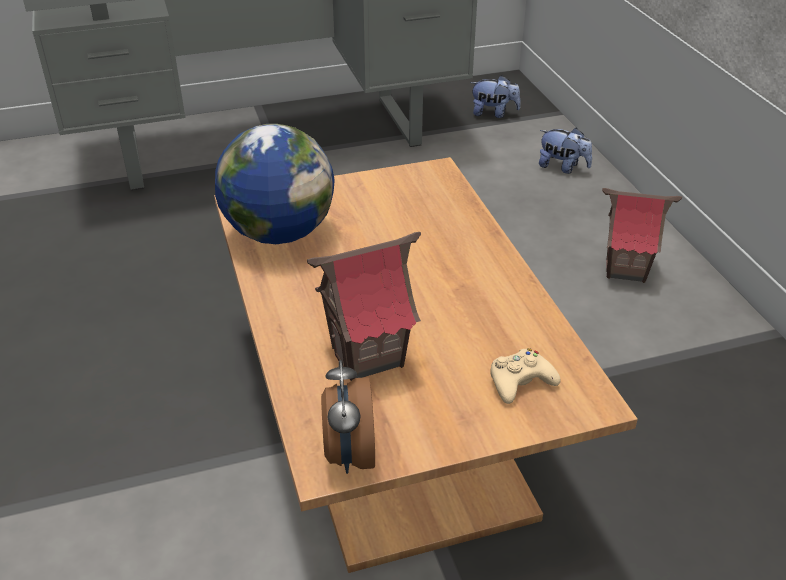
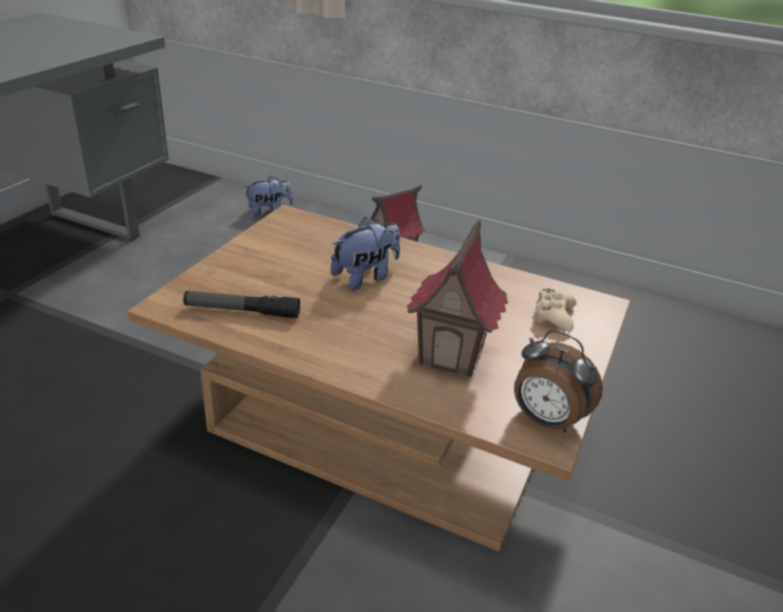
camera: 50 degrees left, 5 degrees down
globe [215,124,335,244] -> flashlight [183,291,300,318]
plush toy [470,75,521,118] -> plush toy moved to [330,217,400,291]

